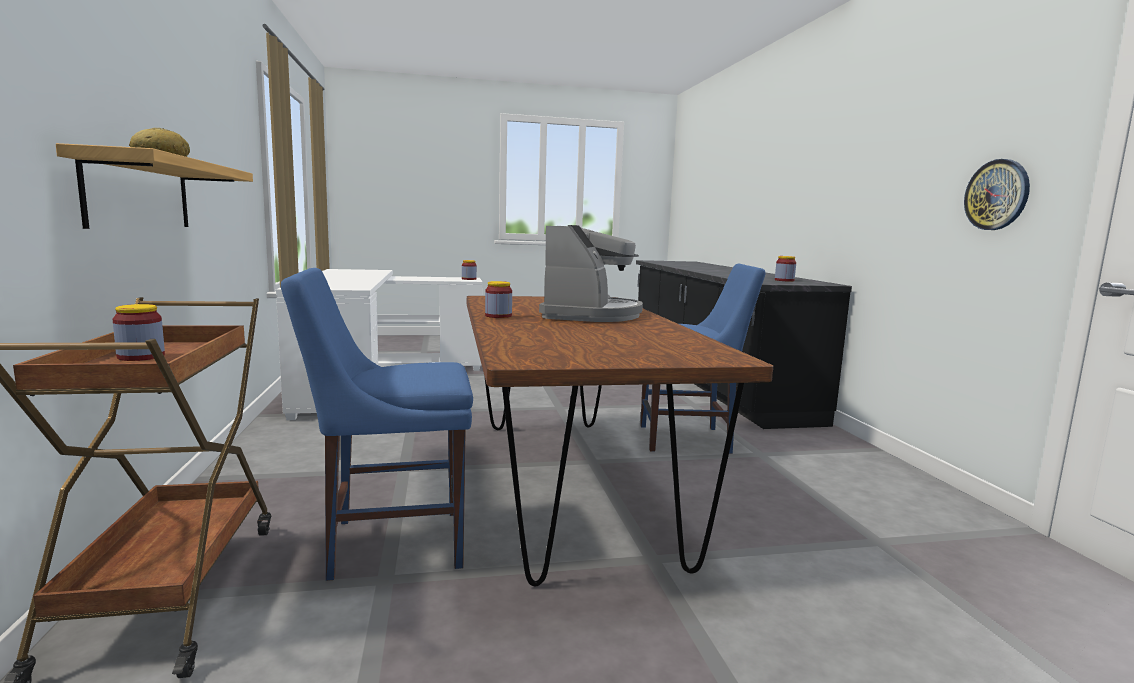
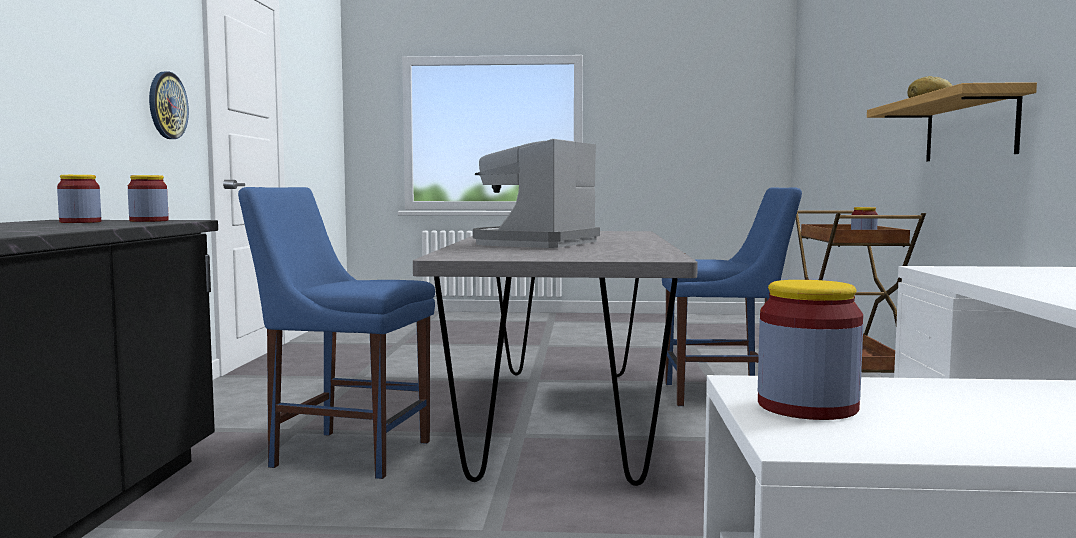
camera: 165 degrees left, 5 degrees down
brown dining table [467,296,773,587] -> grey dining table [413,231,698,486]
jar [485,281,512,318] -> jar moved to [128,175,169,222]

